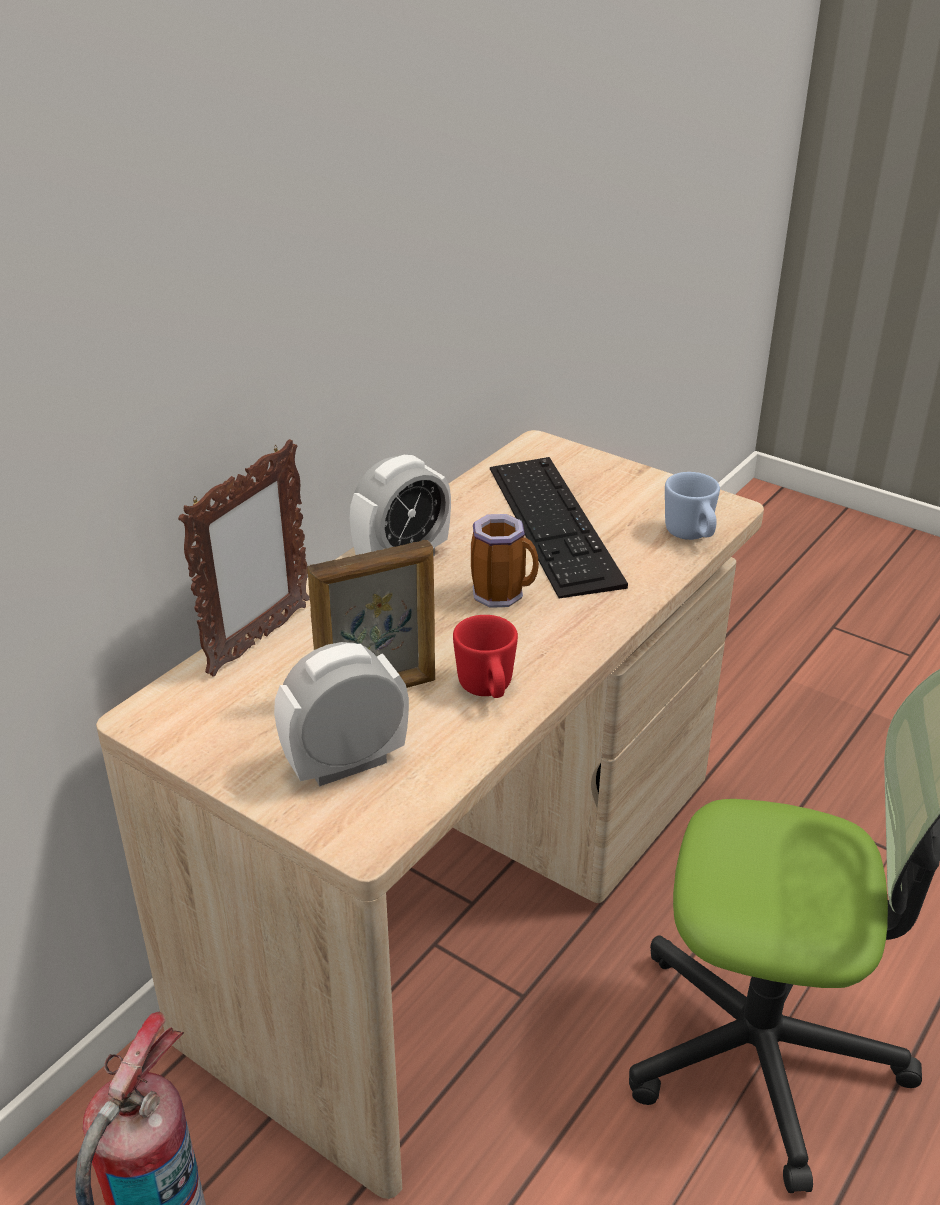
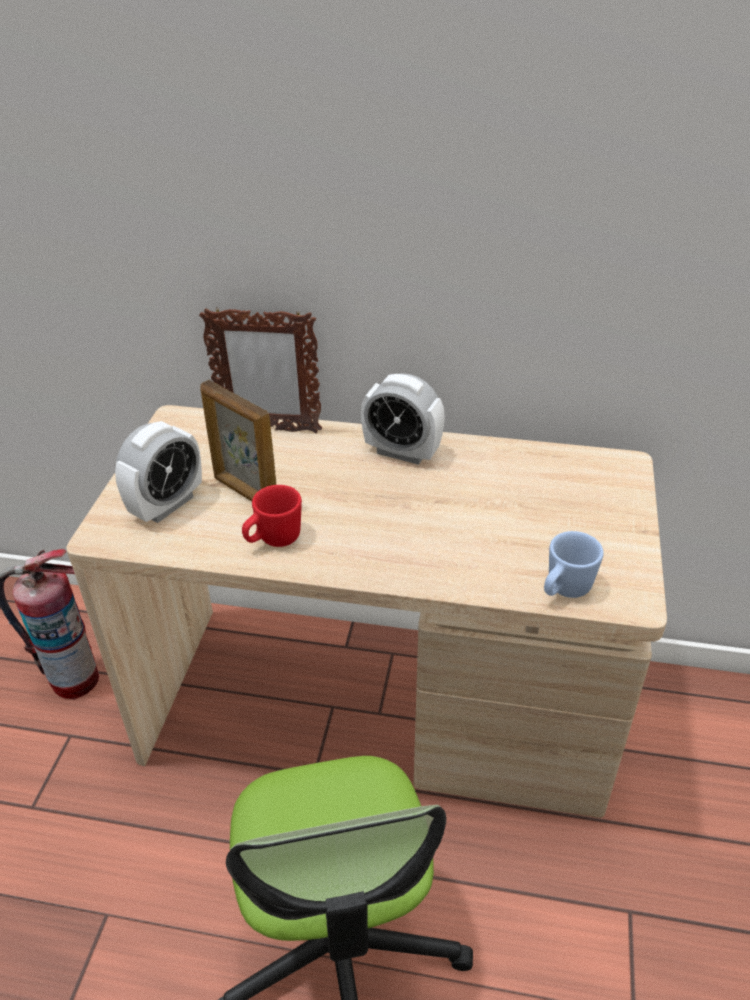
camera: 65 degrees right, 5 degrees up
alarm clock [274,642,409,786] -> alarm clock turned 90 degrees clockwise [115,421,202,523]
mug [471,514,539,608] -> none
keyboard [490,457,628,598] -> none

